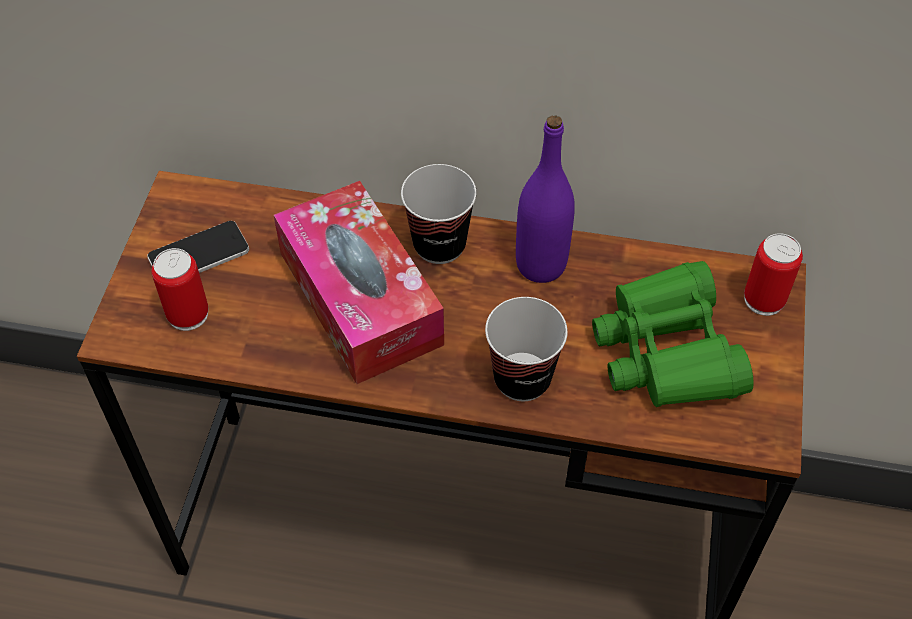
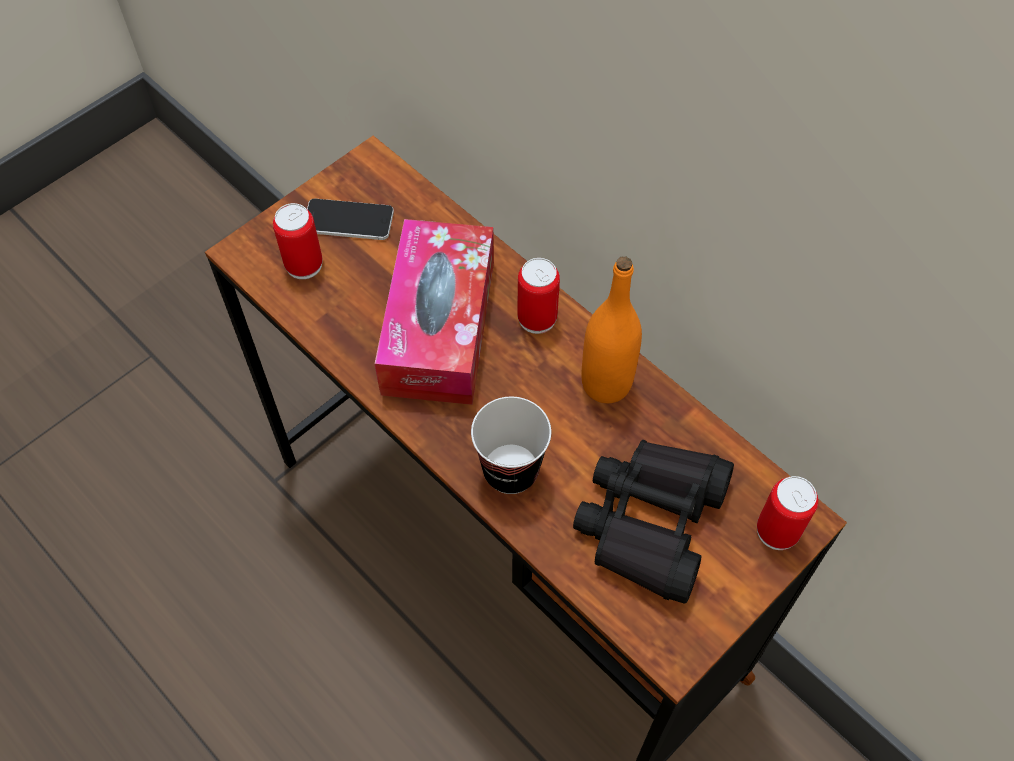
camera: 35 degrees right, 5 degrees up
cup [401,164,477,264] -> can [517,258,560,334]
purple bottle [516,115,575,283] -> orange bottle [581,257,642,403]
green binoculars [592,261,754,407] -> black binoculars [573,439,734,604]

